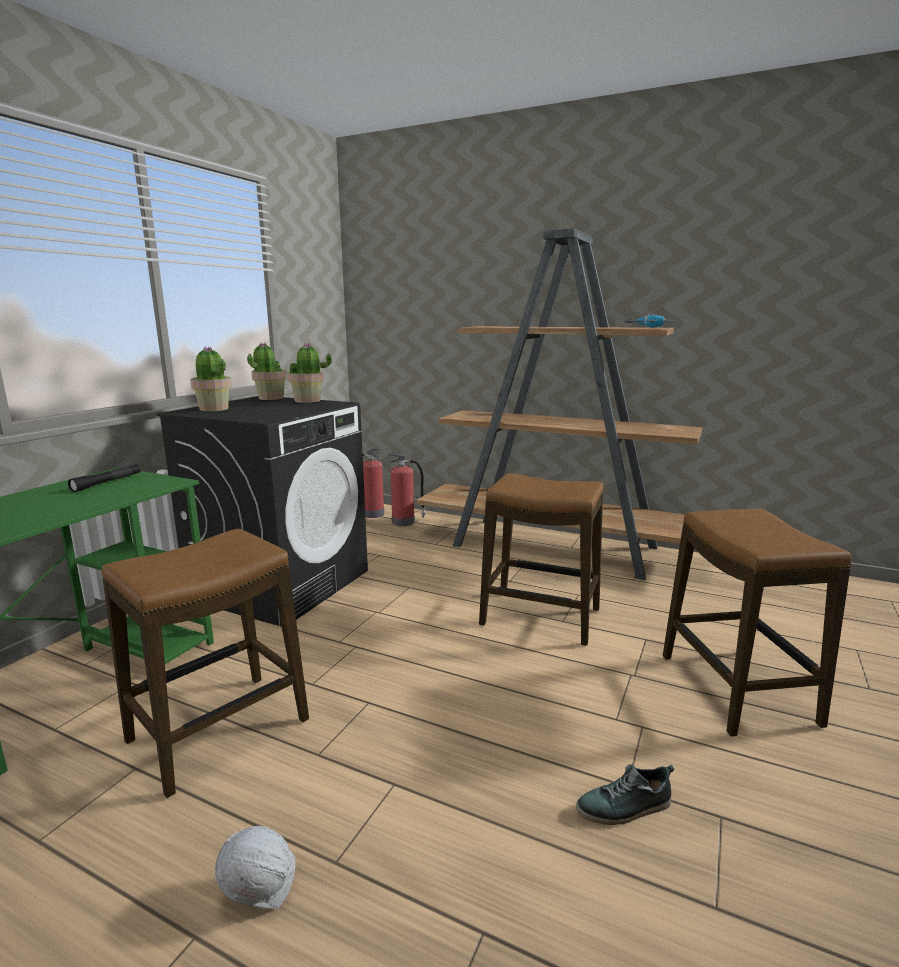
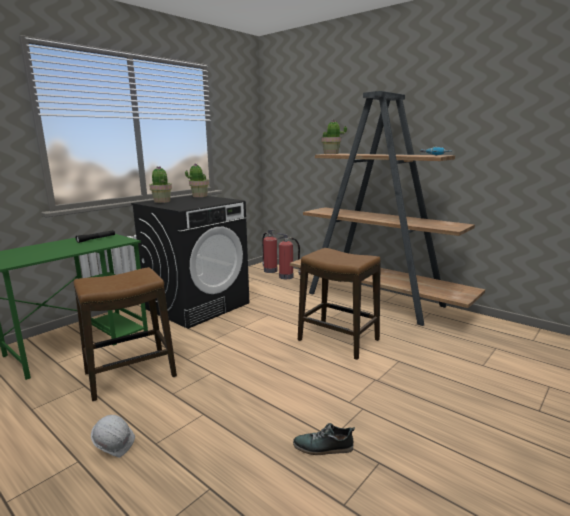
camera: 15 degrees right, 0 degrees up
potted plant [288,343,332,403] -> potted plant moved to [321,120,347,154]
stool [663,509,852,736] -> none

